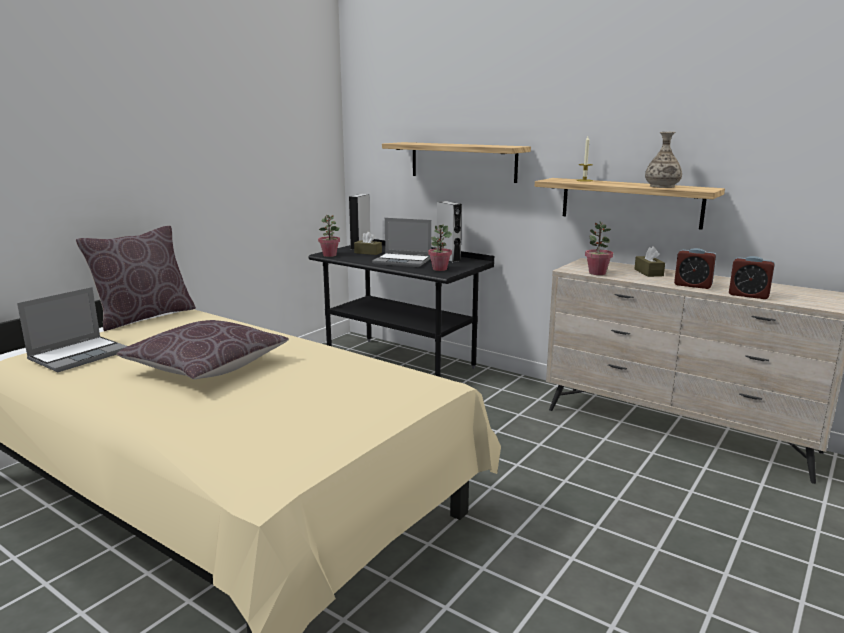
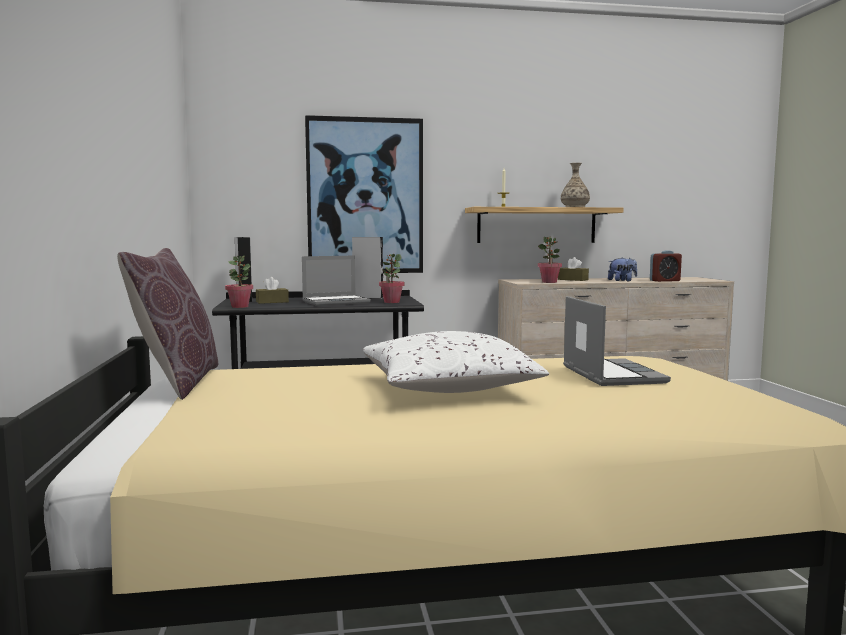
camera: 45 degrees left, 10 degrees down
laptop [17,287,127,372] -> laptop moved to [563,296,671,386]
brown pillow [117,320,289,379] -> white pillow [363,331,549,393]
shelf [382,142,531,183] -> picture [305,115,423,273]
alarm clock [674,248,716,289] -> plush toy [608,257,637,281]

